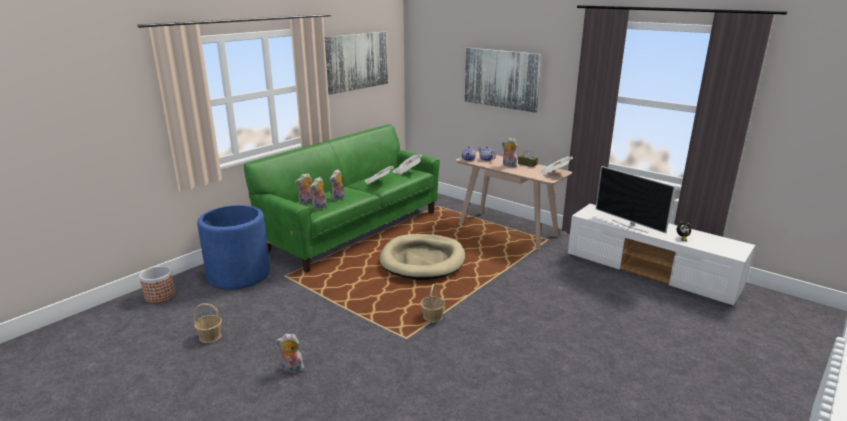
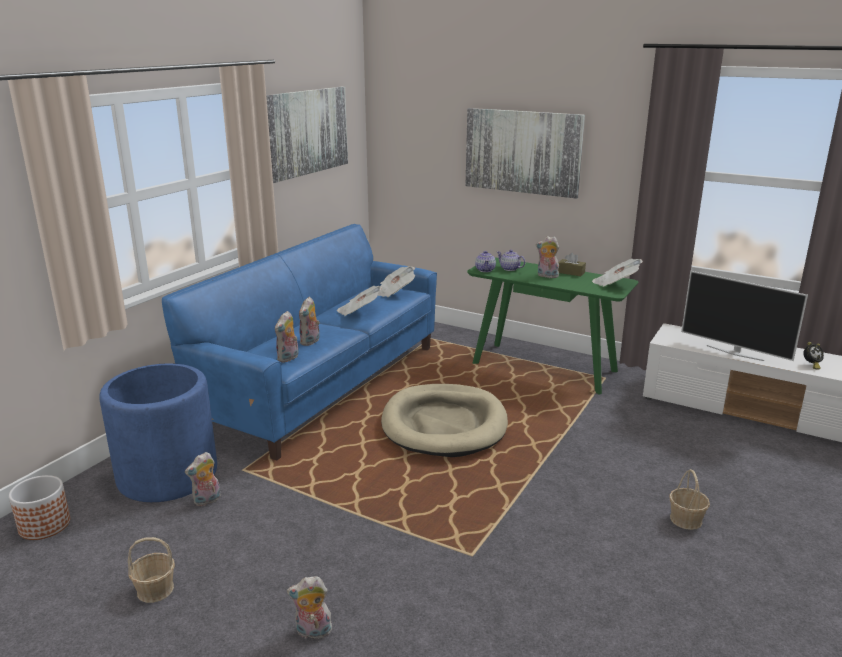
camera: 10 degrees left, 0 degrees up
green sofa [244,124,440,272] -> blue sofa [162,224,437,461]
plush toy [295,173,312,205] -> plush toy moved to [185,452,221,506]
basket [420,284,445,323] -> basket moved to [669,469,710,530]
beige console table [456,151,572,250] -> green console table [467,258,639,395]

